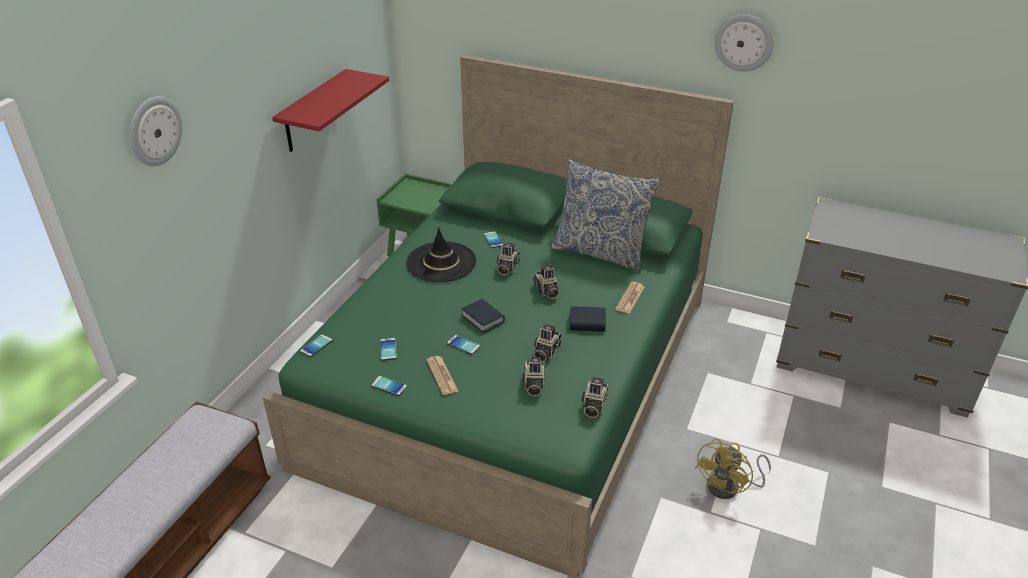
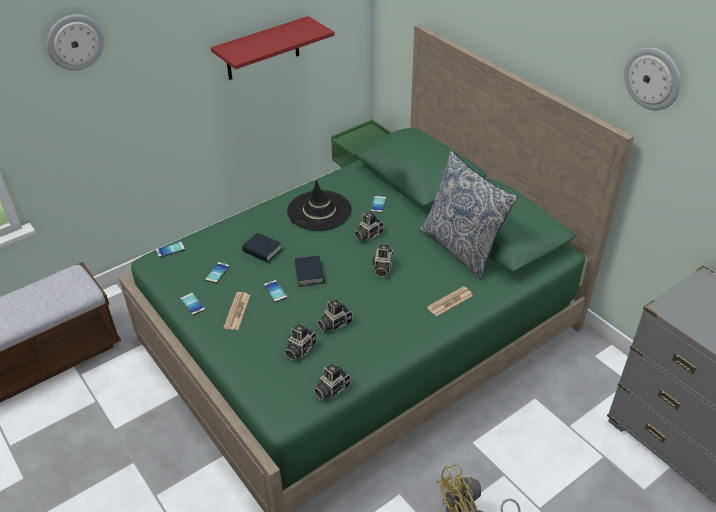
camera: 30 degrees right, 5 degrees up
book [569,306,606,332] -> book moved to [242,233,282,262]

